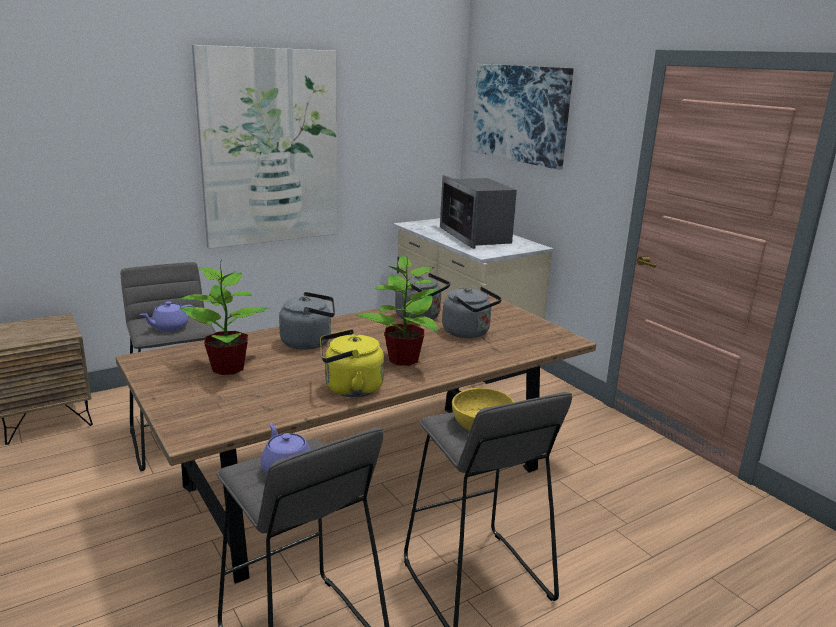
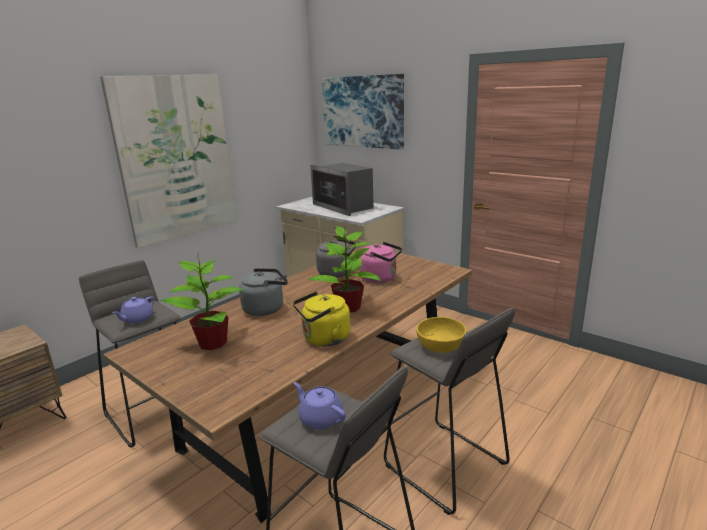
camera: 15 degrees left, 0 degrees up
grey kettle [442,287,502,338] -> pink kettle [359,242,402,283]

